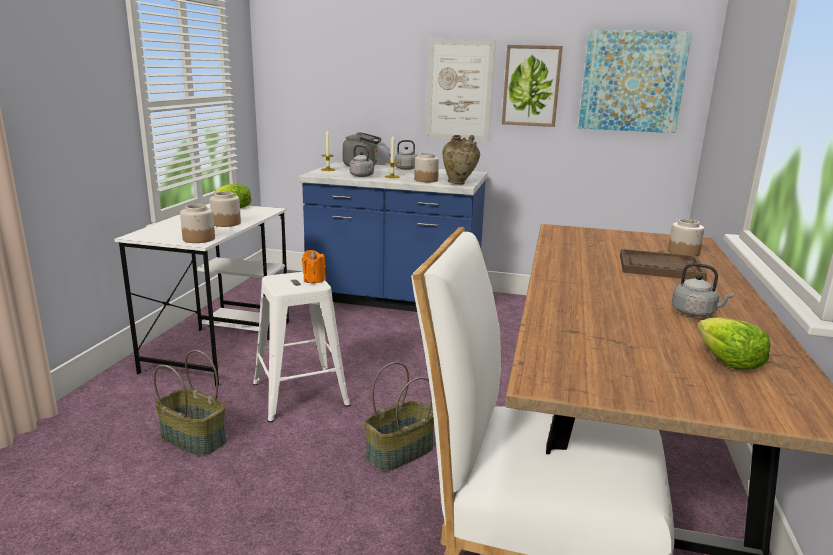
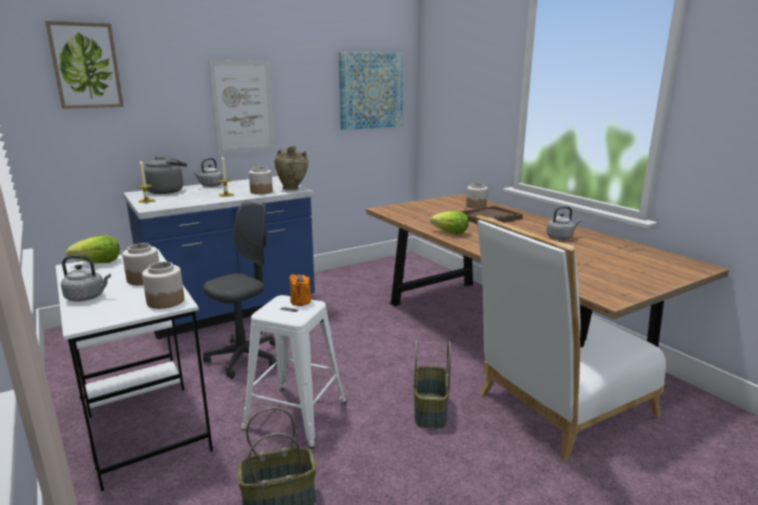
camera: 45 degrees left, 0 degrees up
grey kettle [349,145,376,177] -> grey kettle moved to [61,255,111,302]
picture [502,45,563,127] -> picture moved to [45,21,124,109]
lettuce [697,317,771,370] -> lettuce moved to [430,211,468,234]
none -> grey office chair [203,200,277,379]

